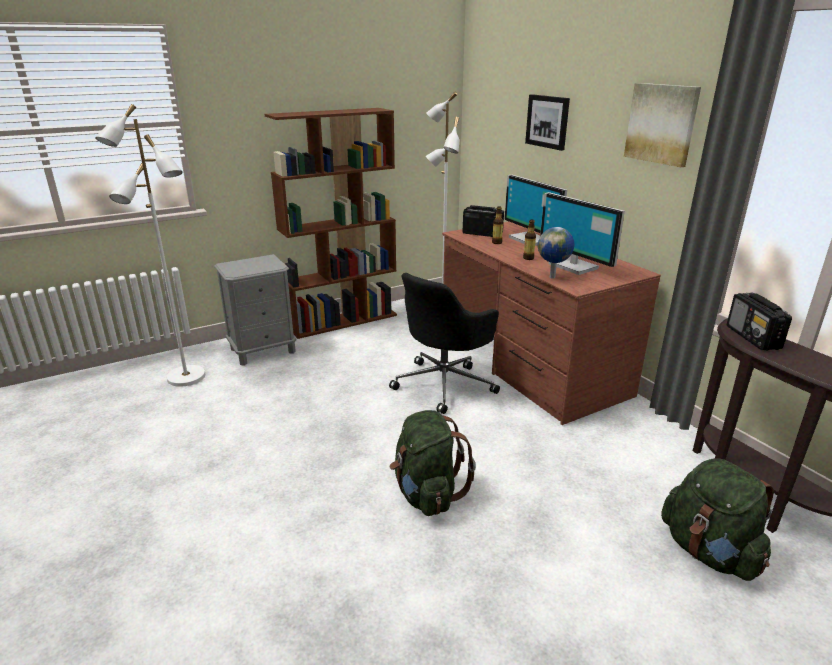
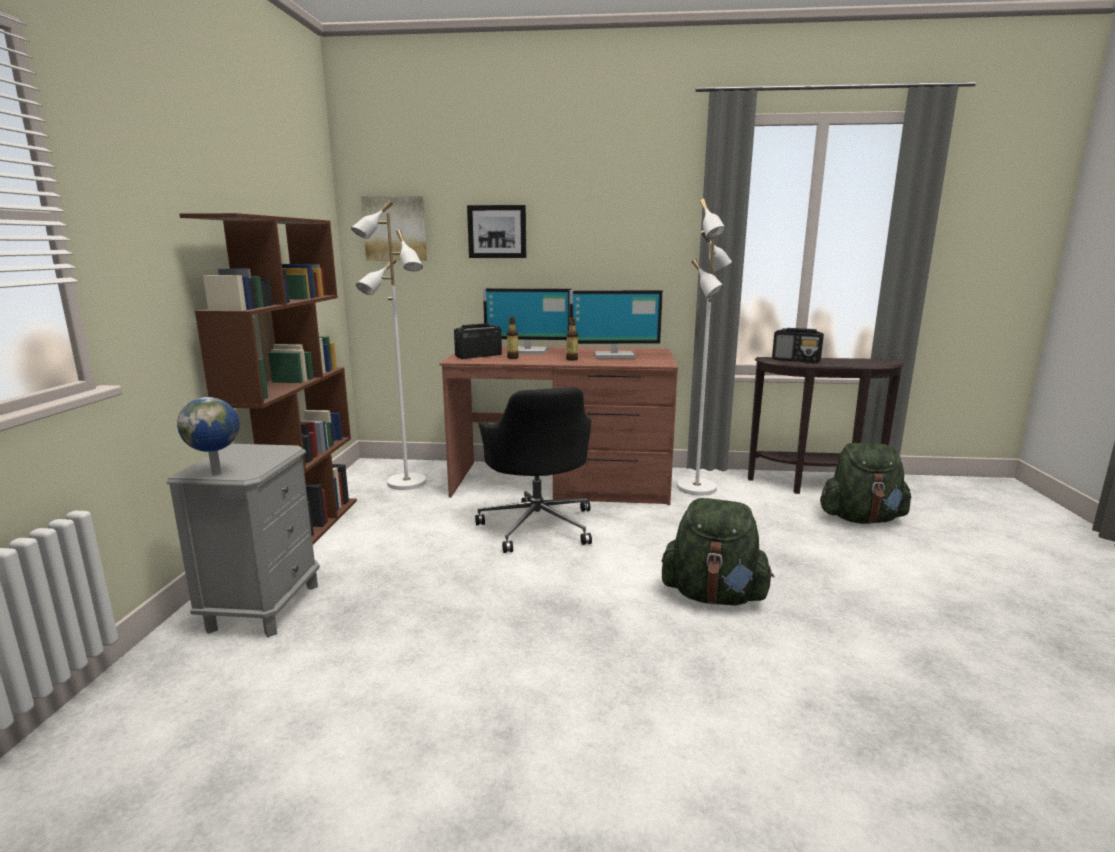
camera: 55 degrees left, 10 degrees down
white floor lamp [95,104,205,387] -> white floor lamp moved to [677,199,732,496]
globe [538,227,574,279] -> globe moved to [177,397,239,476]
picture [624,83,701,167] -> picture moved to [361,196,427,261]

